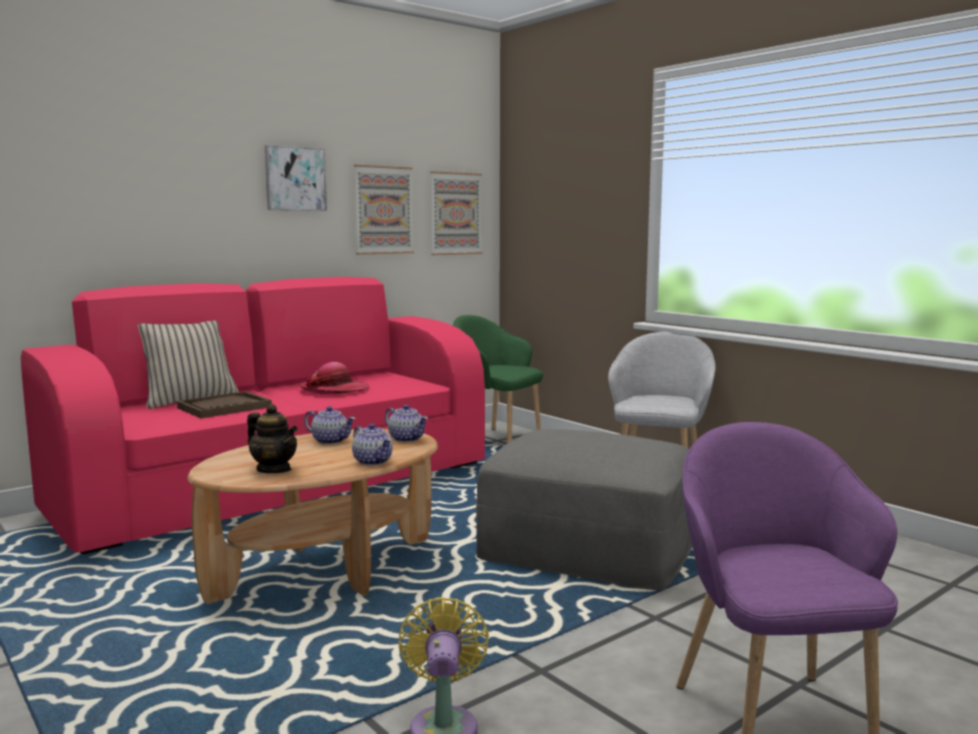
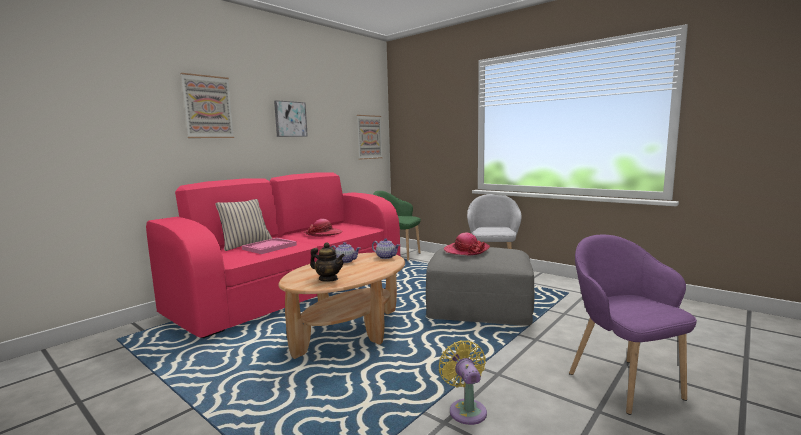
camera: 10 degrees left, 0 degrees up
brown tray [177,391,272,418] -> pink tray [242,238,297,254]
teapot [352,424,393,466] -> none
picture [354,165,414,255] -> picture moved to [181,73,234,138]
none -> hat [444,233,490,256]

